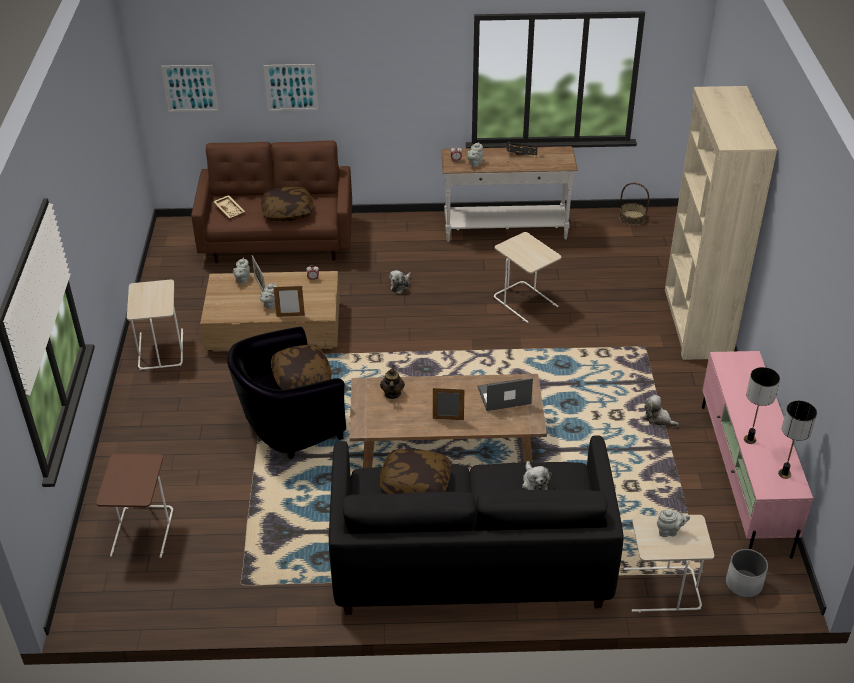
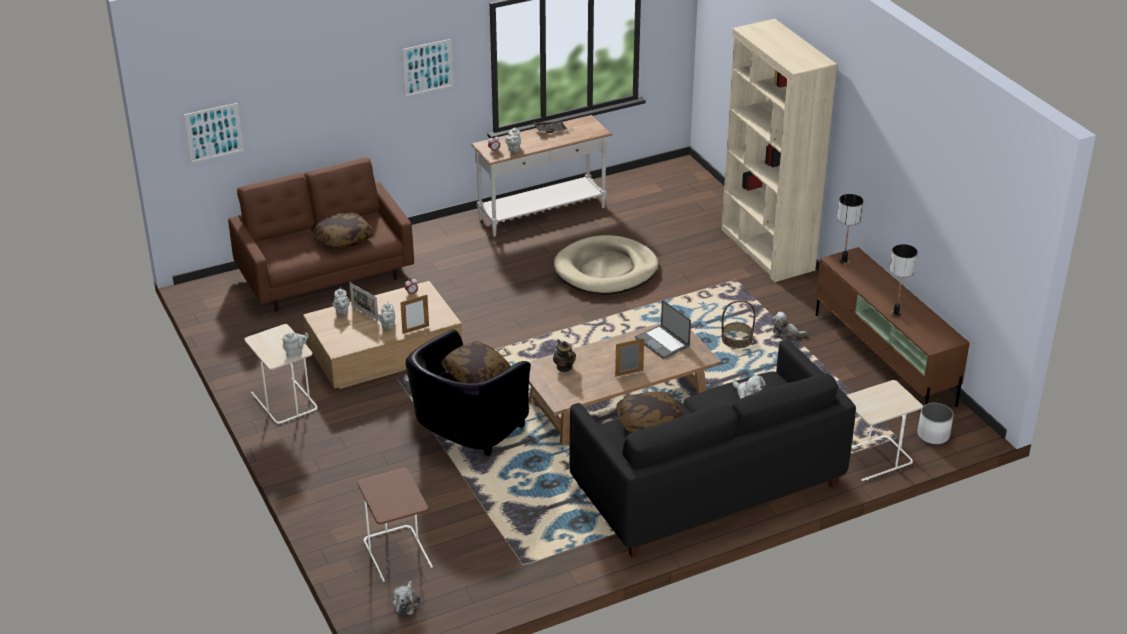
camera: 25 degrees left, 5 degrees down
beige tray [213,195,245,218] -> none
picture [263,64,318,111] -> picture moved to [402,39,453,97]
plush toy [389,270,411,294] -> plush toy moved to [392,581,420,615]
laptop [478,378,533,411] -> laptop turned 90 degrees counterclockwise [635,300,691,359]
beige side table [494,232,561,323] -> beige dog bed [554,235,658,295]
basket [619,183,649,226] -> basket moved to [722,300,755,349]
grey teapot [657,510,690,537] -> grey teapot moved to [282,332,309,358]
pink tv stand [702,351,813,559] -> brown tv stand [816,247,970,407]
table lamp [778,401,817,479] -> table lamp moved to [837,194,863,265]

